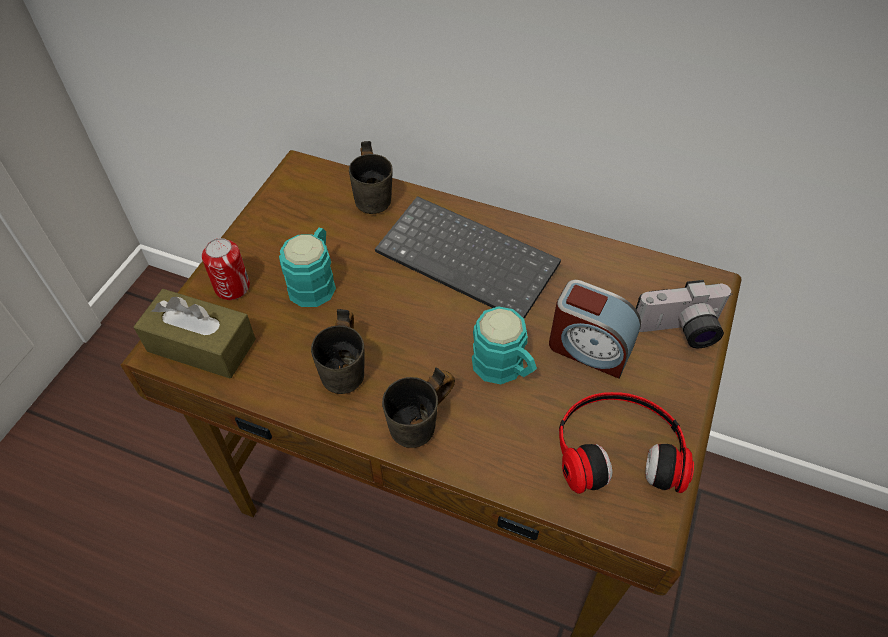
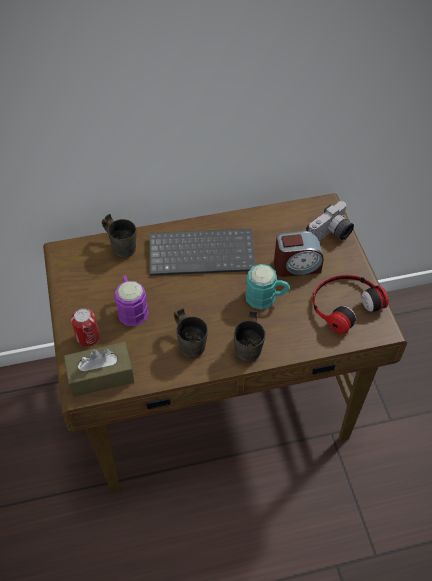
camera: 35 degrees left, 0 degrees up
turquoise mug [279,228,336,307] -> purple mug [114,275,149,326]

